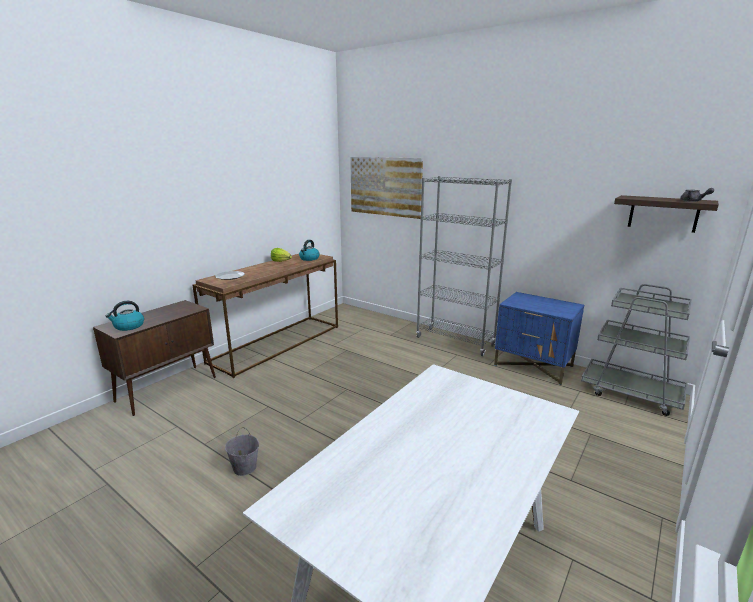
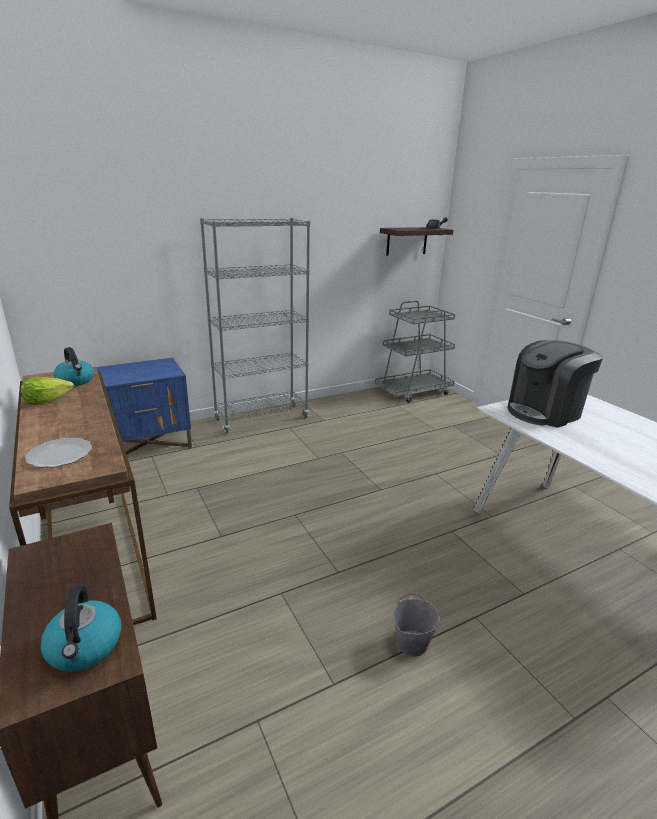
camera: 65 degrees left, 5 degrees up
picture [350,157,423,219] -> none
blue nightstand [494,292,584,385] -> blue nightstand moved to [96,358,192,455]
none -> coffee machine [508,340,603,428]

